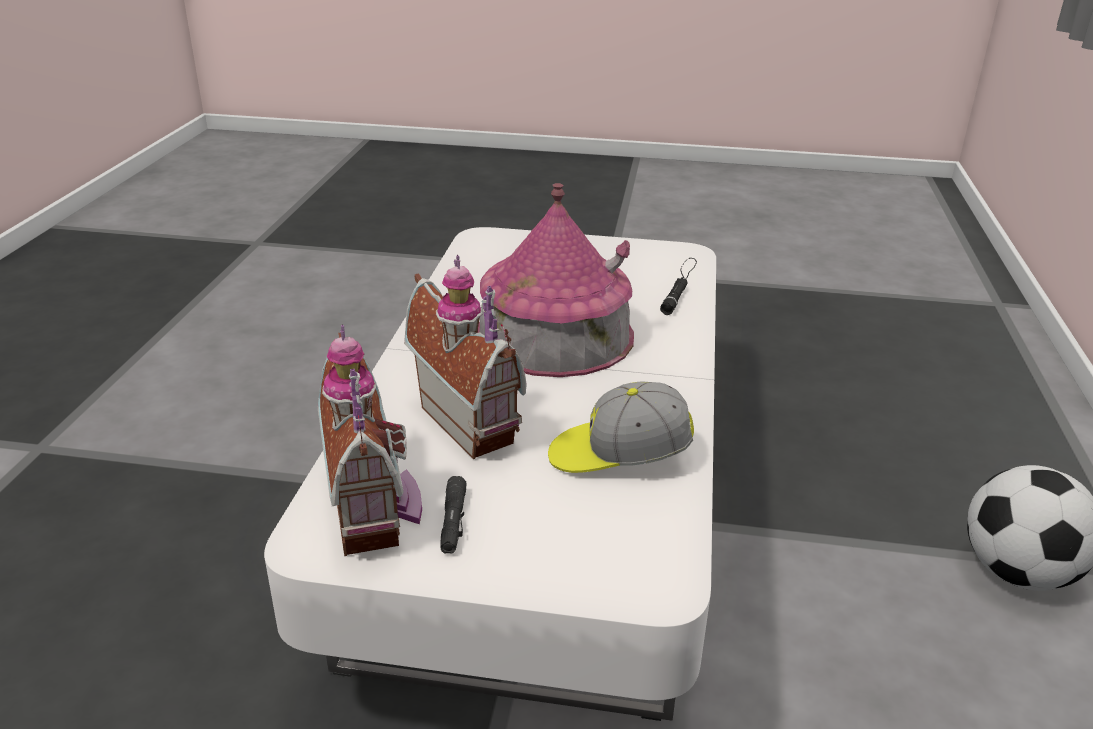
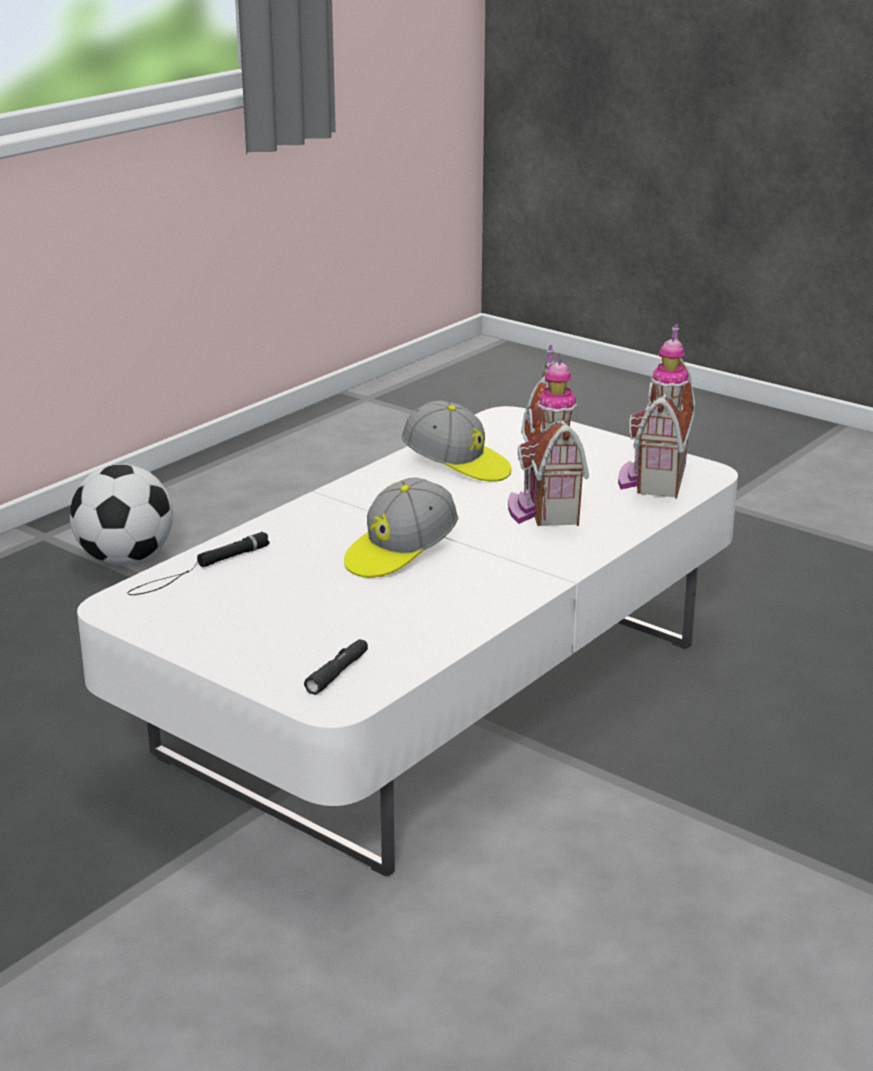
camera: 150 degrees left, 5 degrees down
black flashlight [440,476,466,553] -> black flashlight moved to [304,639,368,695]
toy house [477,183,634,377] -> cap [344,478,459,578]

